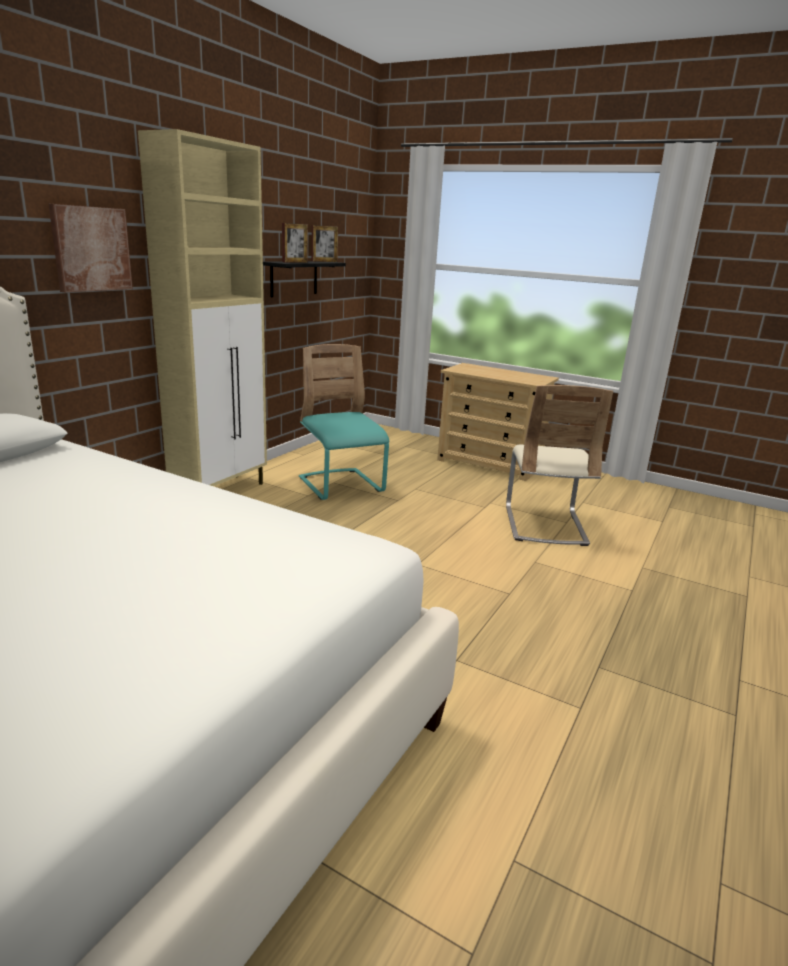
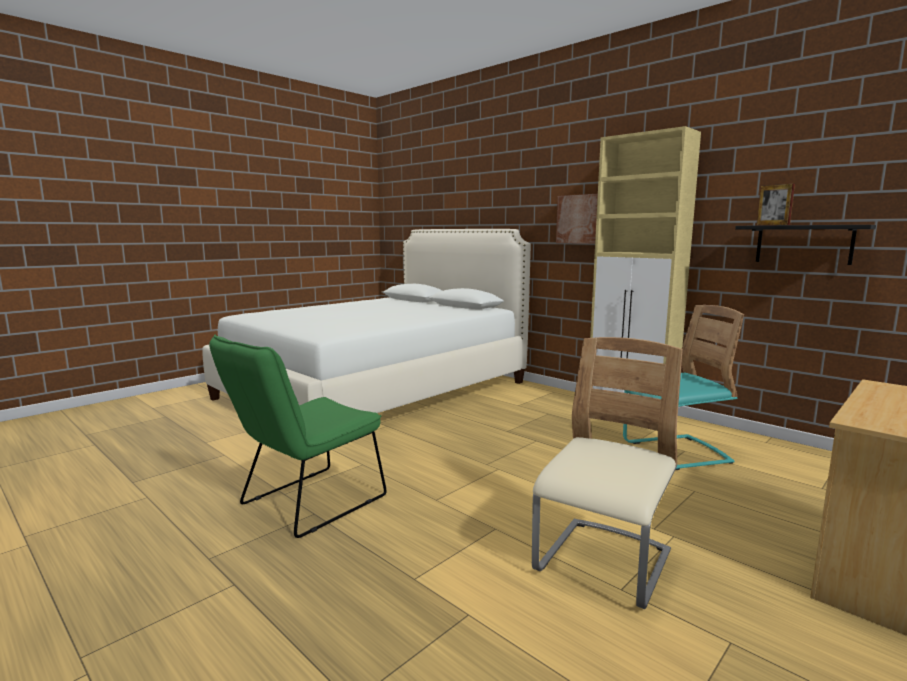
camera: 105 degrees right, 10 degrees down
picture frame [312,225,338,262] -> none
beige chair [506,385,613,546] -> beige chair turned 105 degrees clockwise [532,337,683,609]
none -> green chair [209,334,386,538]

